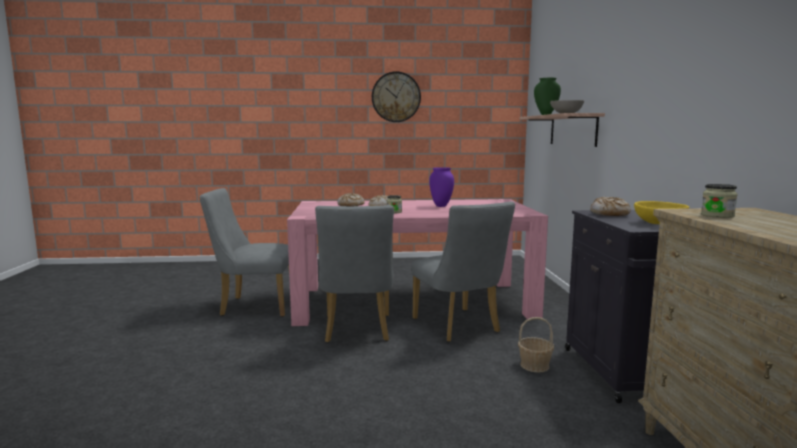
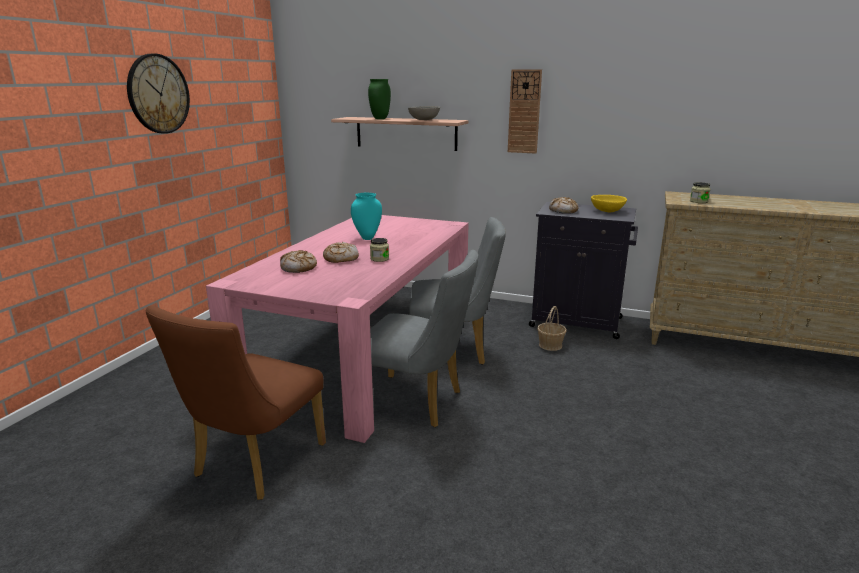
camera: 65 degrees left, 10 degrees up
grey chair [200,188,289,317] -> brown chair [146,306,326,500]
purple vase [429,167,454,207] -> turquoise vase [351,193,382,240]
none -> wall clock [508,69,542,153]

